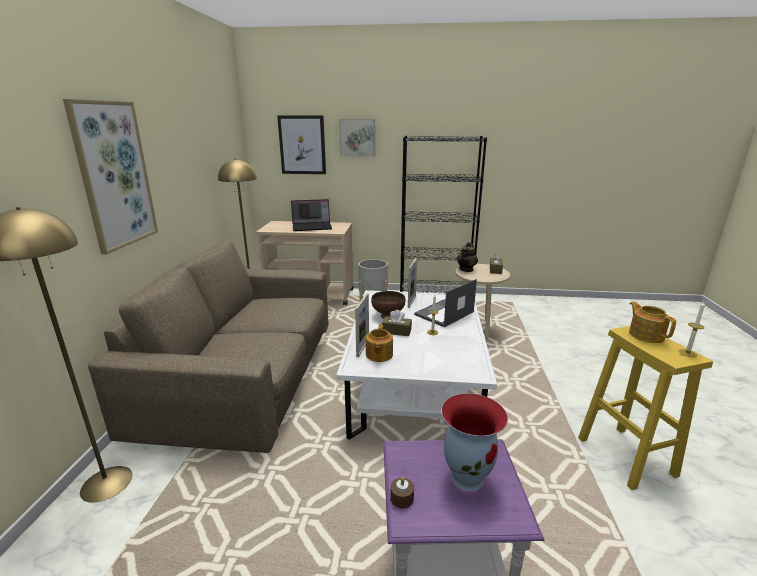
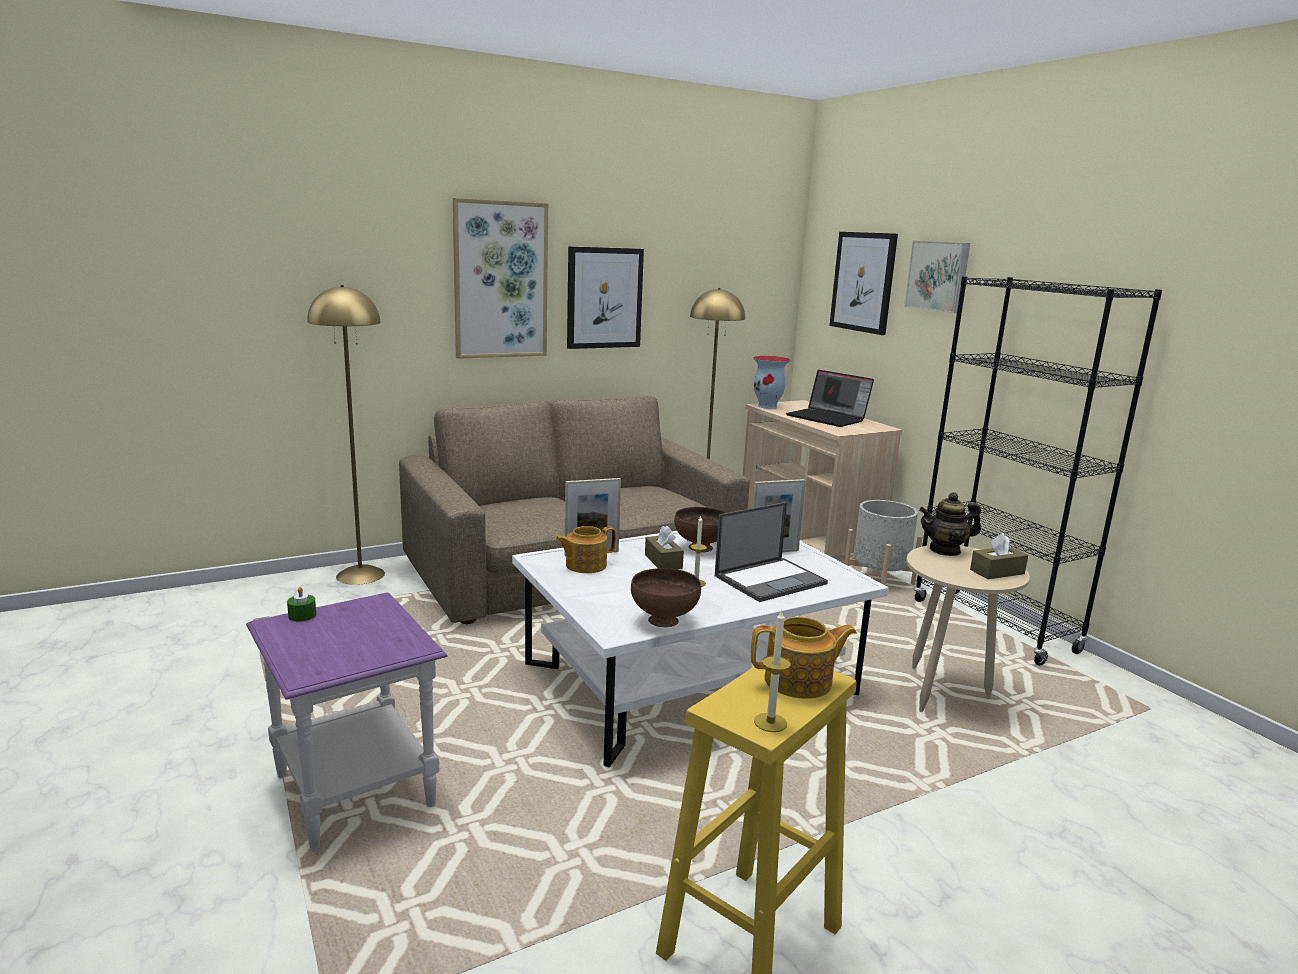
camera: 55 degrees right, 5 degrees down
brown candle [390,477,414,509] -> green candle [287,587,316,621]
laptop [414,279,477,327] -> laptop turned 135 degrees clockwise [715,502,828,602]
vase [441,393,508,491] -> vase moved to [753,356,790,409]
teapot [629,301,676,343] -> teapot turned 45 degrees clockwise [751,617,857,699]
none -> picture [567,246,644,349]
none -> brown bowl [631,568,701,627]

